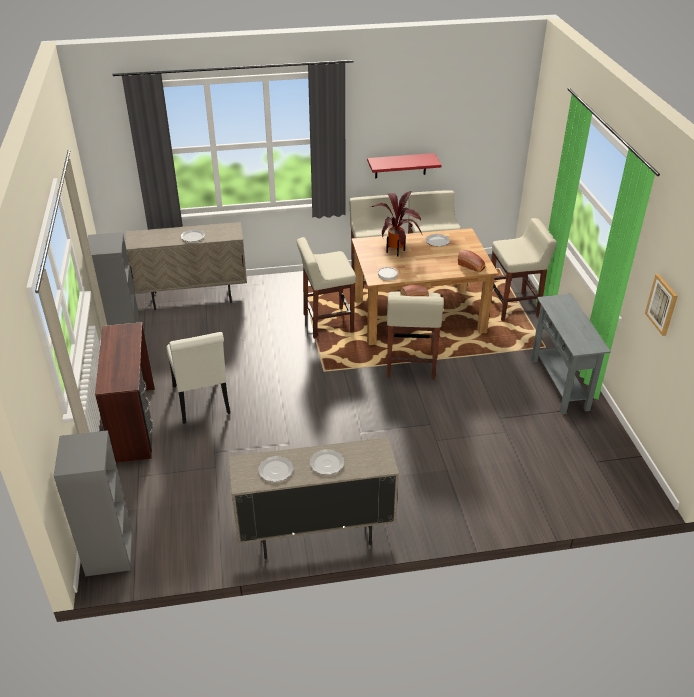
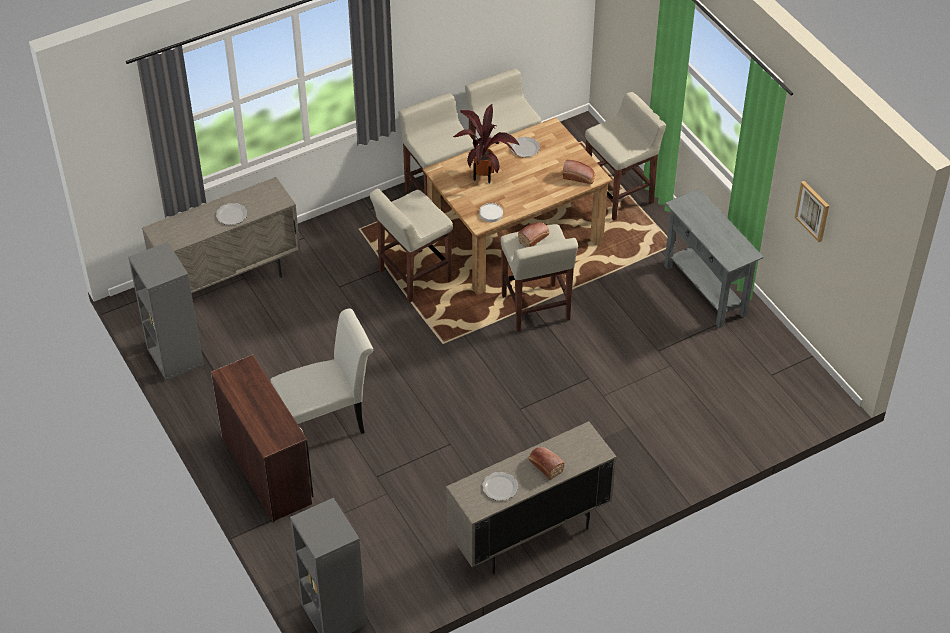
camera: 20 degrees left, 10 degrees up
white chair [166,332,230,424] -> white chair turned 75 degrees counterclockwise [271,308,374,434]
plate [310,449,345,475] -> bread [528,447,565,480]
red shelf [367,153,442,178] -> none

